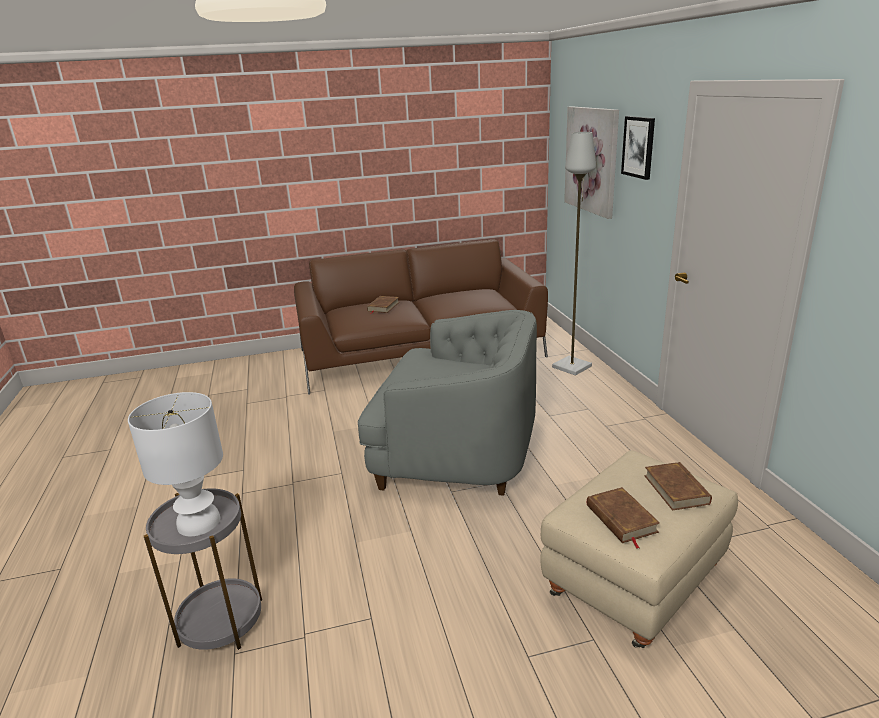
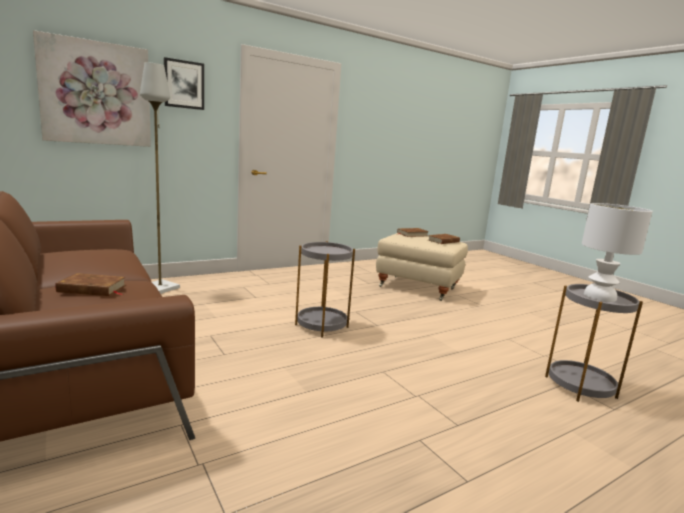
camera: 110 degrees left, 10 degrees down
grey armchair [358,310,537,496] -> grey side table [295,241,355,338]

